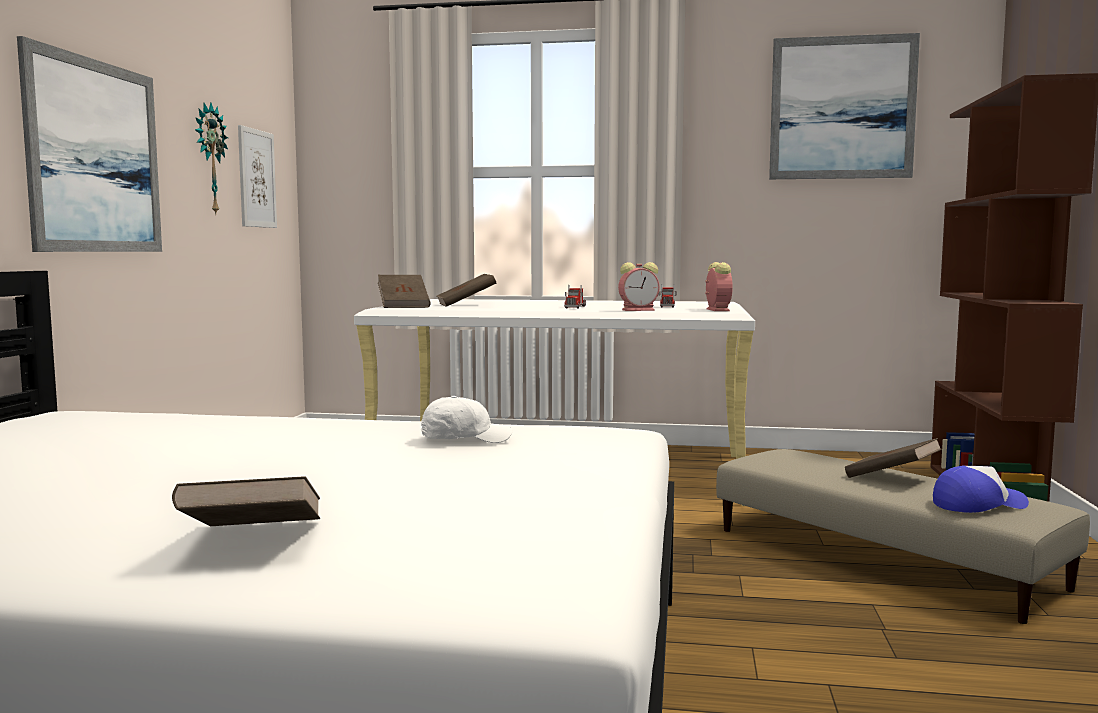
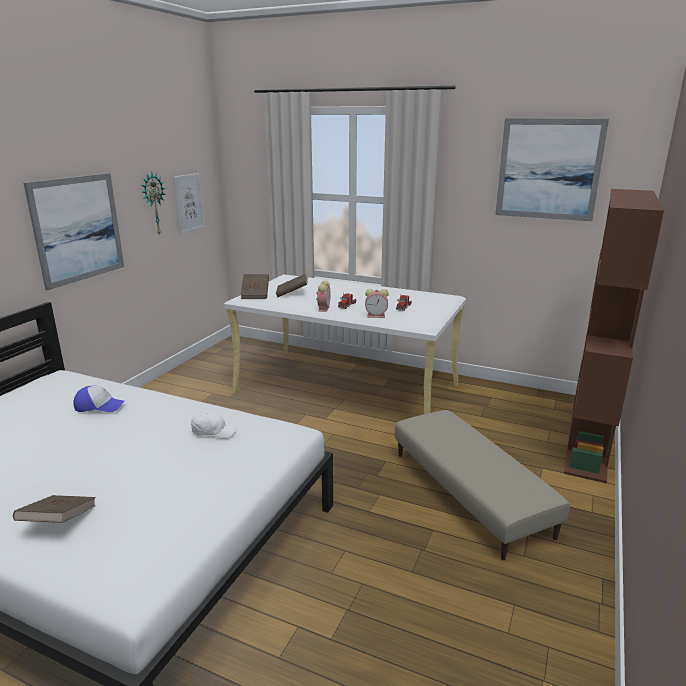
camera: 15 degrees right, 15 degrees up
alarm clock [705,262,733,311] -> alarm clock moved to [316,281,331,312]
brown book [845,438,942,478] -> none
cap [933,466,1029,513] -> cap moved to [73,385,124,412]

